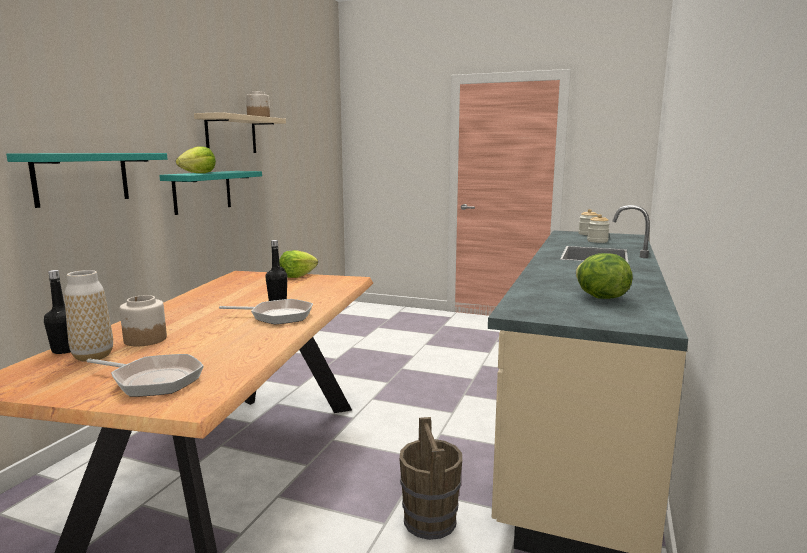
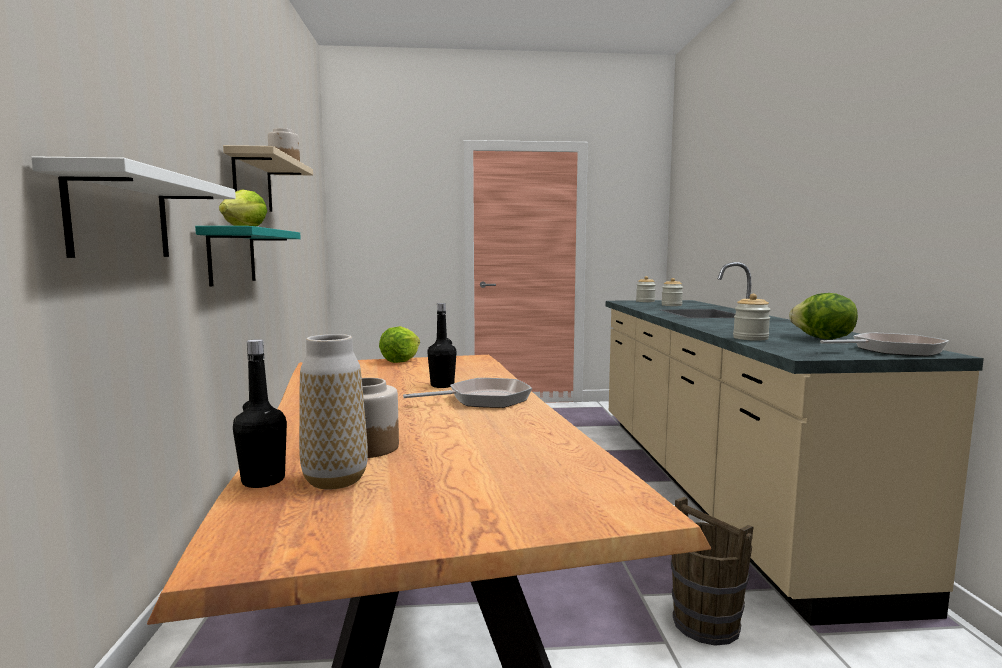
camera: 25 degrees left, 5 degrees down
turquoise shelf [6,153,167,208] -> white shelf [31,156,236,258]
frying pan [87,354,204,397] -> frying pan moved to [820,332,949,356]
none -> jar [733,294,771,341]

